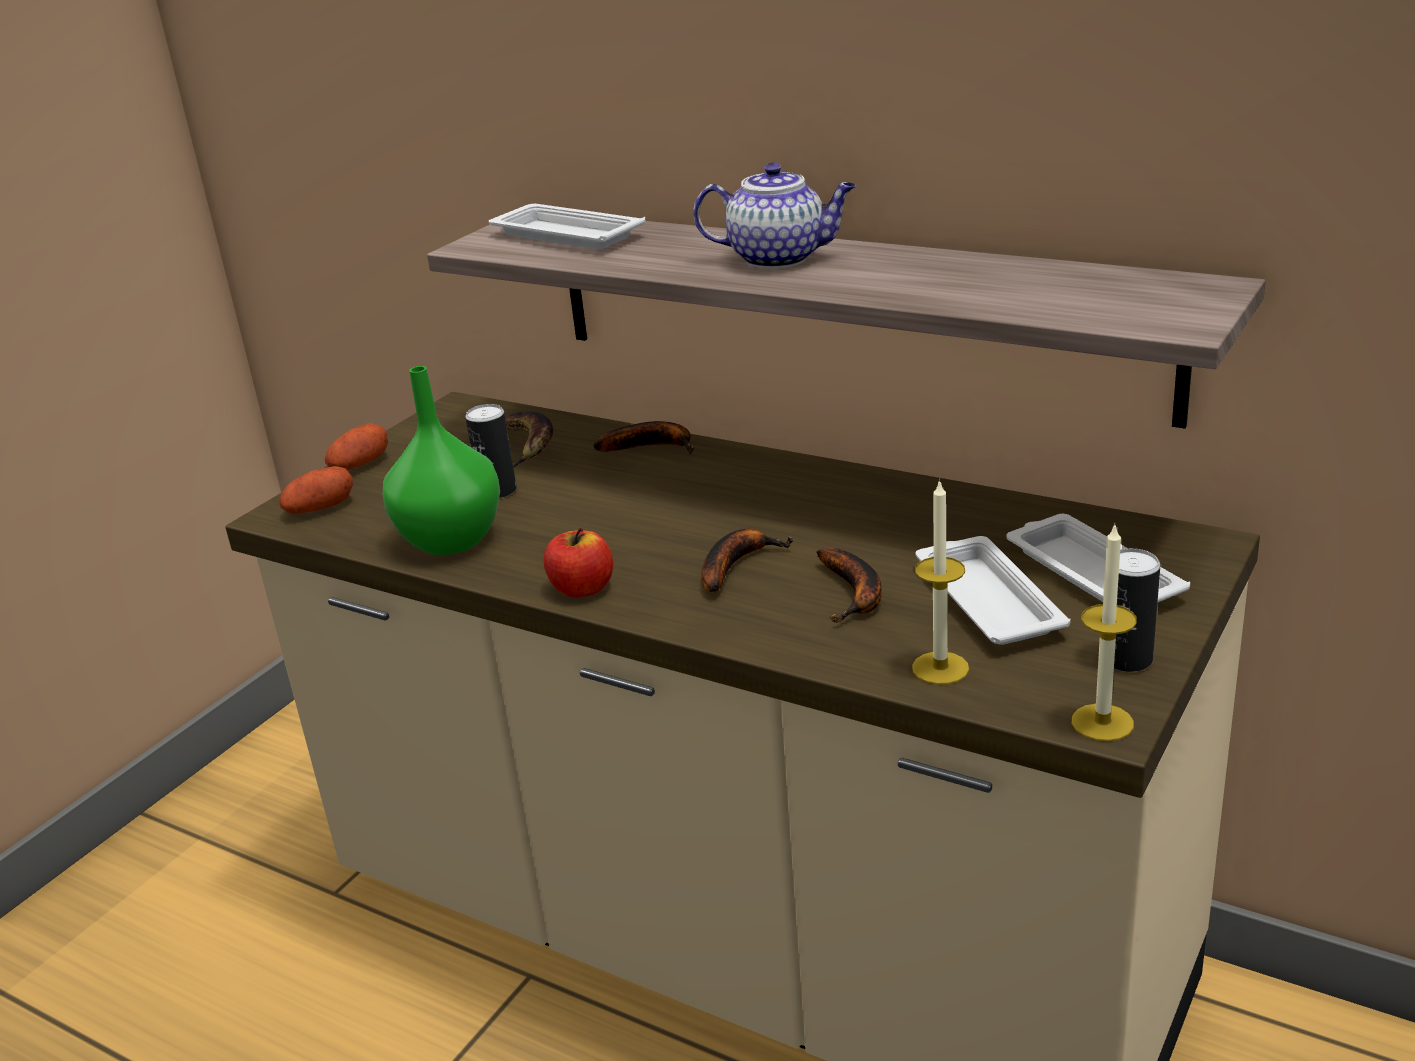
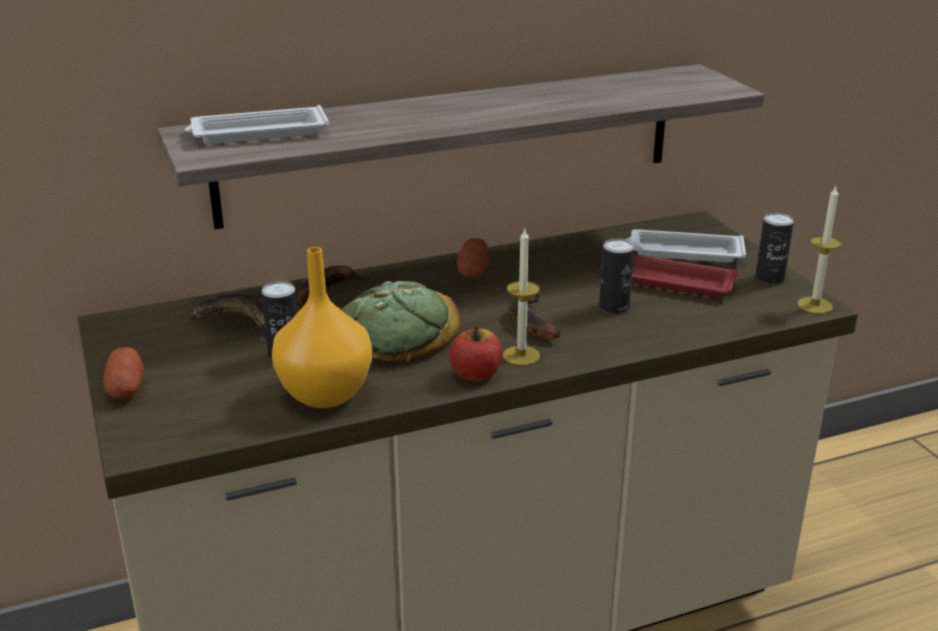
camera: 55 degrees left, 0 degrees up
potato [280,466,353,514] -> potato moved to [457,238,490,277]
green vase [383,366,500,555] -> orange vase [272,247,372,408]
teapot [693,163,856,269] -> none
banana [816,548,882,622] -> can [599,239,634,314]
candle [912,479,969,685] -> candle moved to [503,229,540,366]
white tray [915,536,1070,645] -> red tray [631,254,738,297]
none -> bread [341,281,461,363]

